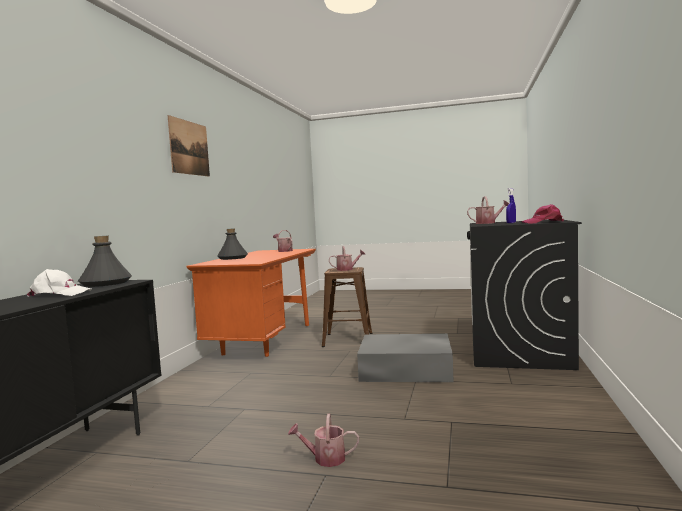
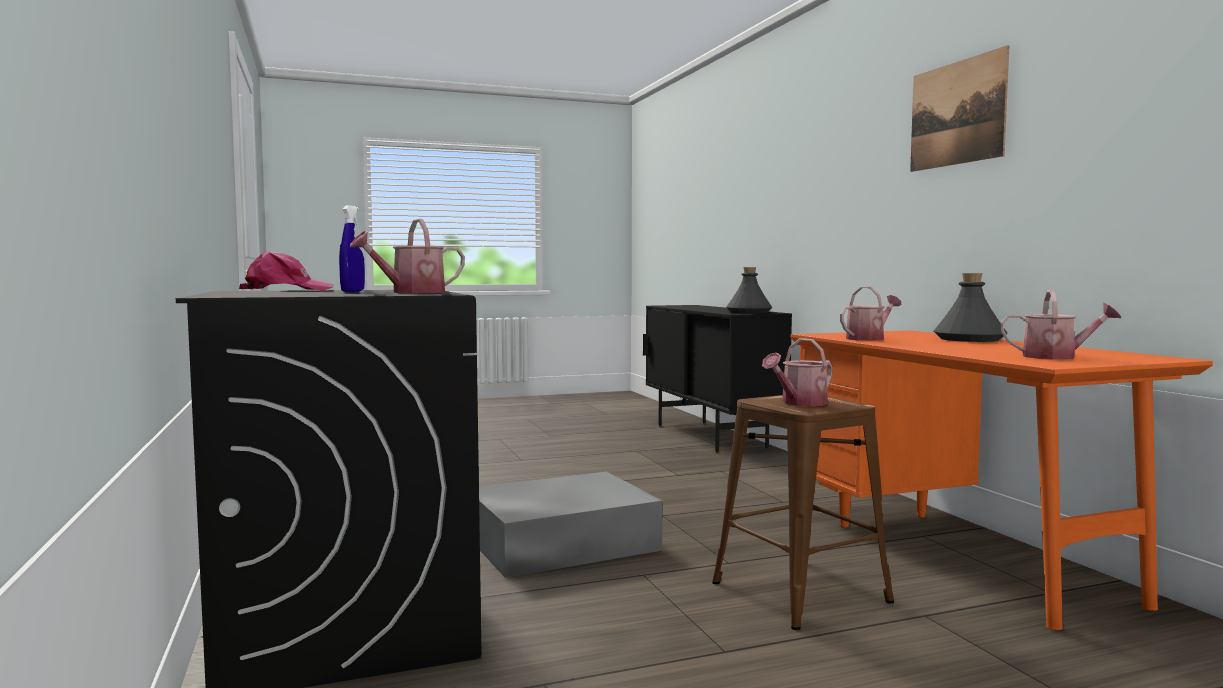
camera: 145 degrees right, 0 degrees up
white cap [27,269,92,297] -> none
watering can [288,414,359,467] -> watering can moved to [840,286,901,341]

